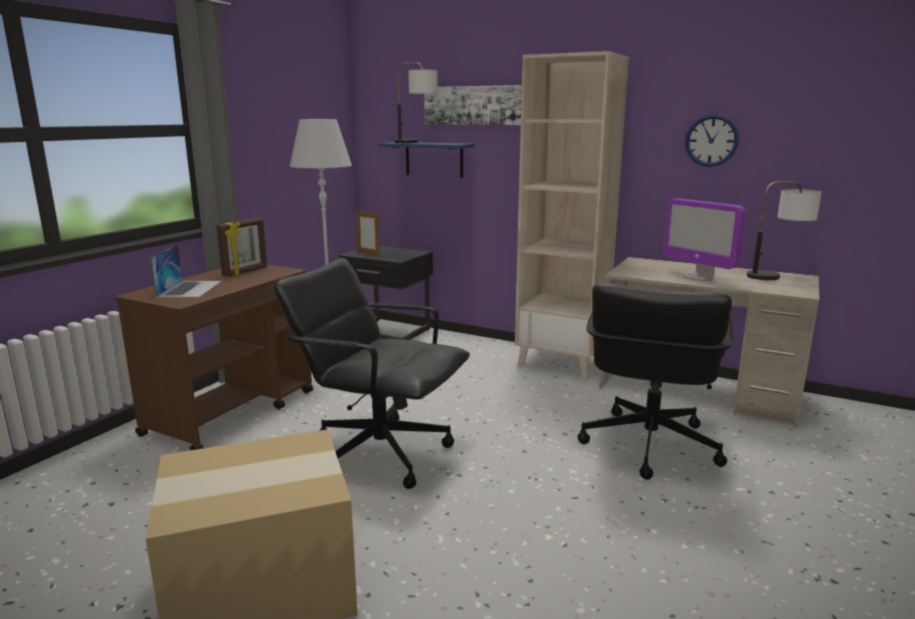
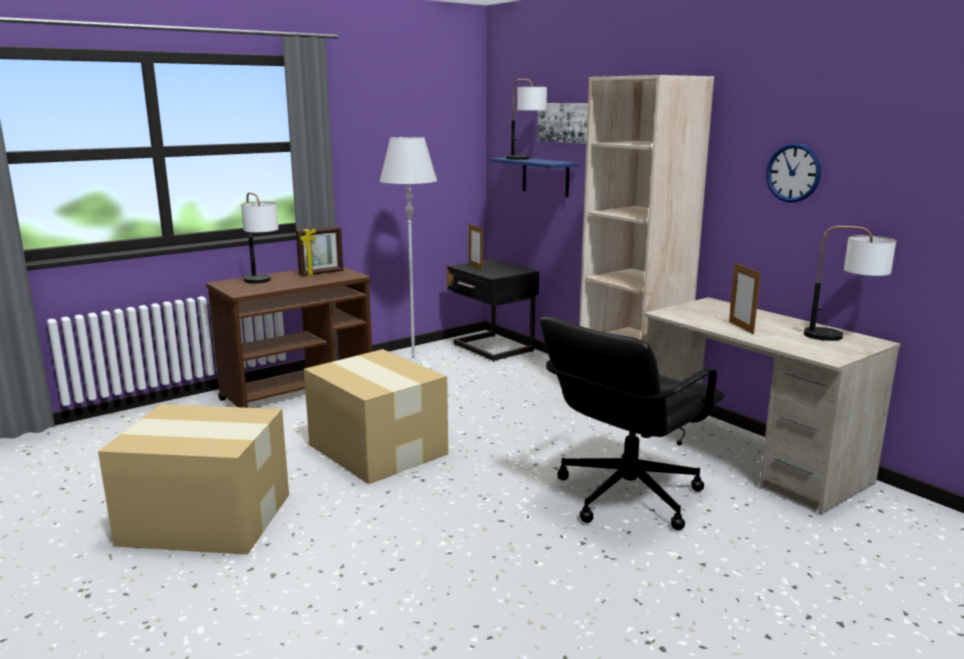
camera: 25 degrees right, 0 degrees up
laptop [150,245,222,297] -> table lamp [241,192,279,283]
black office chair [274,258,470,489] -> cardboard box [304,349,448,484]
monitor [663,198,746,281] -> picture frame [729,262,761,334]

